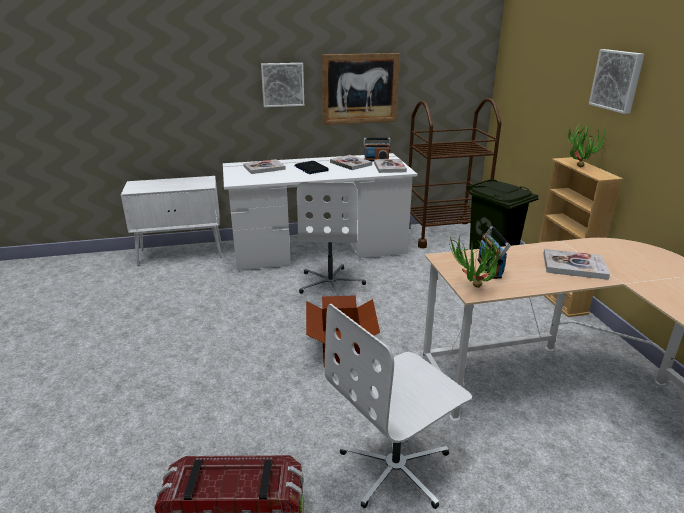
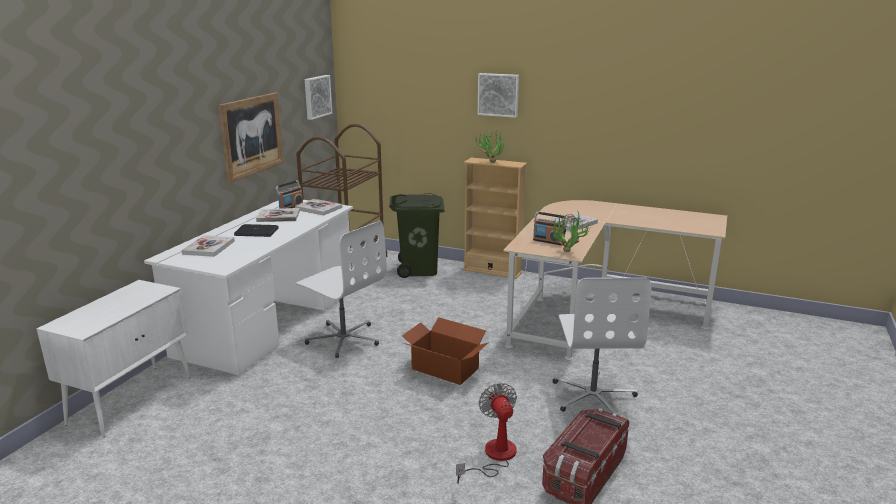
camera: 55 degrees left, 5 degrees down
picture [261,63,304,107] -> picture moved to [305,75,332,120]
none -> fan [456,383,517,484]

